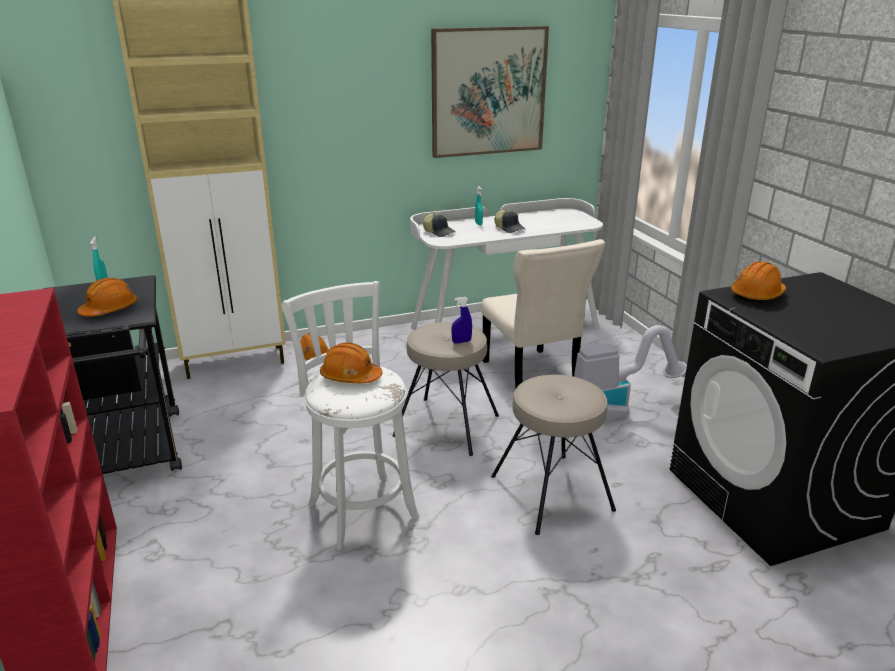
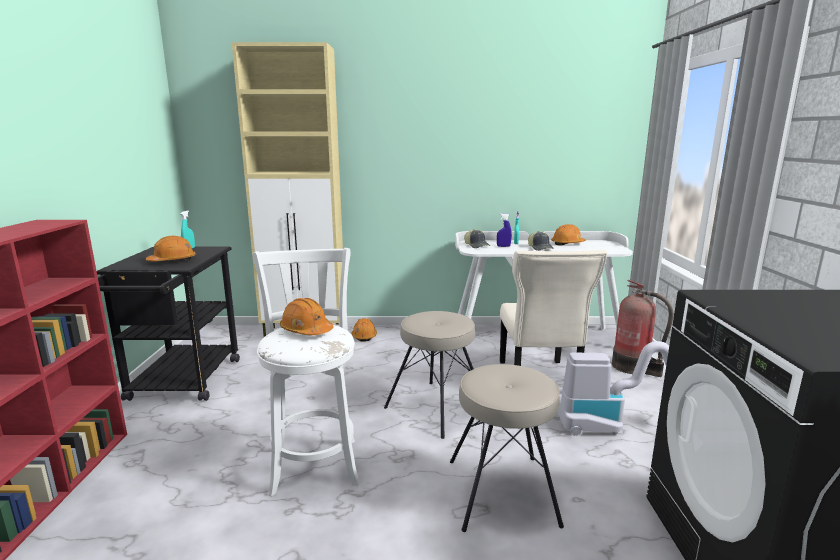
camera: 20 degrees right, 10 degrees down
picture [431,26,549,158] -> none
blue spray bottle [451,297,472,344] -> blue spray bottle moved to [497,213,512,247]
orange hard hat [731,261,786,303] -> orange hard hat moved to [551,224,586,246]
none -> fire extinguisher [612,280,673,377]

